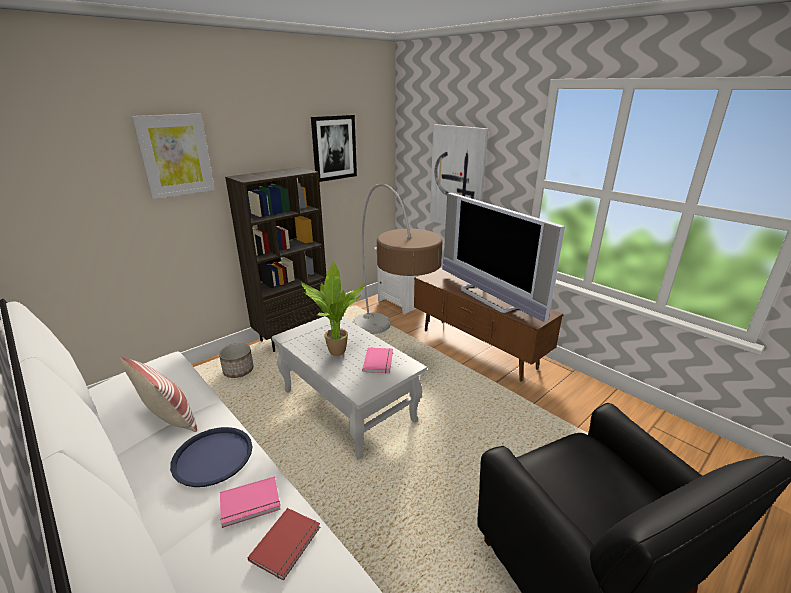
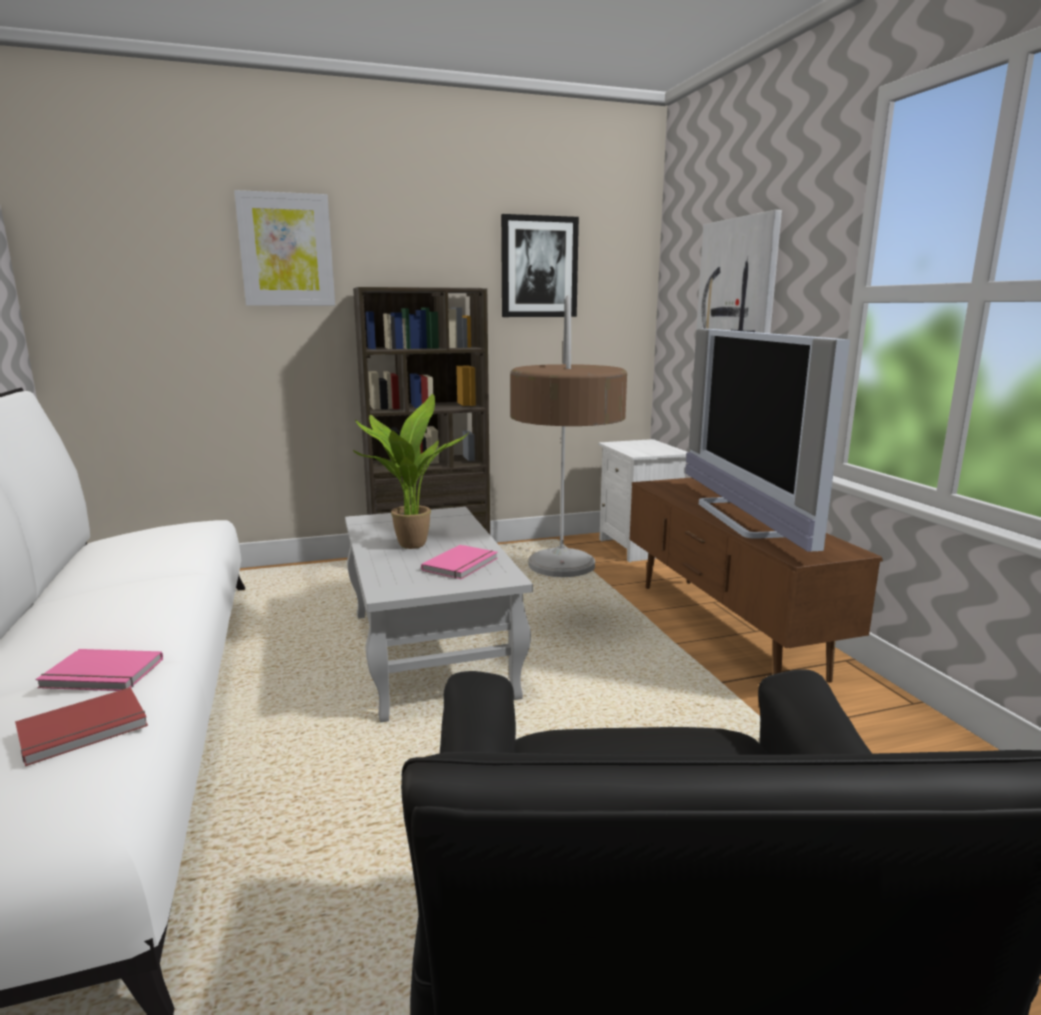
camera: 25 degrees right, 10 degrees down
pillow [120,356,197,432] -> none
blue tray [170,427,252,487] -> none
planter [219,343,254,378] -> none

